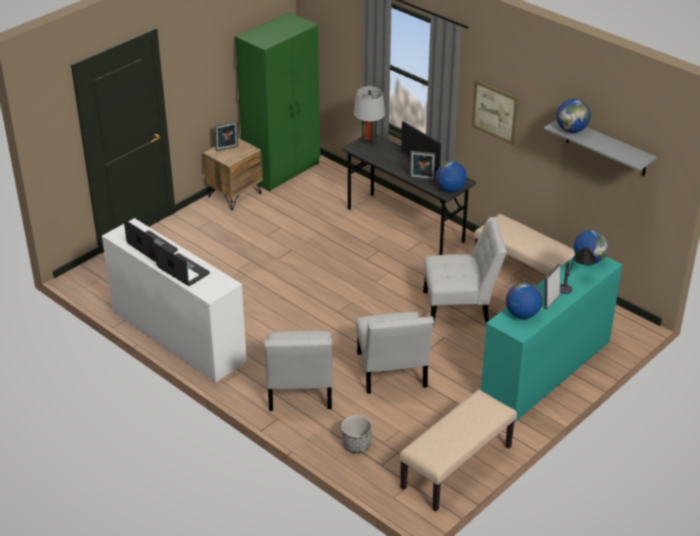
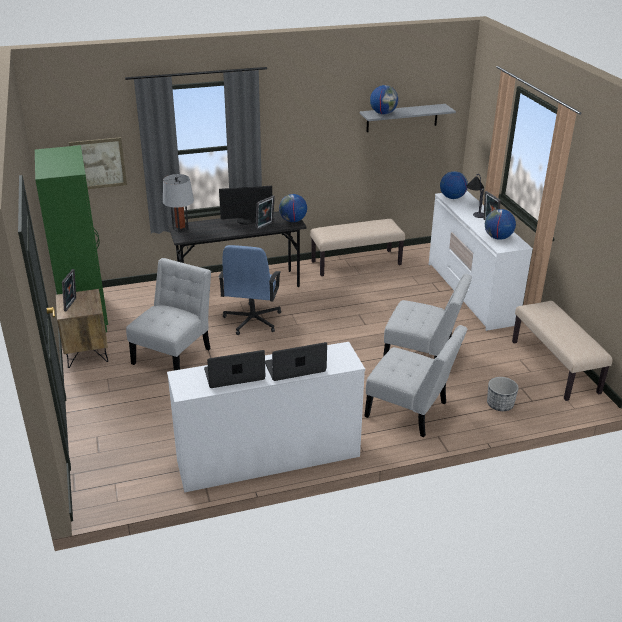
camera: 60 degrees left, 5 degrees down
white chair [423,217,507,326] -> white chair moved to [126,258,211,370]
picture [472,80,519,145] -> picture moved to [69,137,127,189]
turquoise dresser [481,257,623,423] -> white dresser [428,191,533,331]
none -> blue office chair [219,245,281,335]

